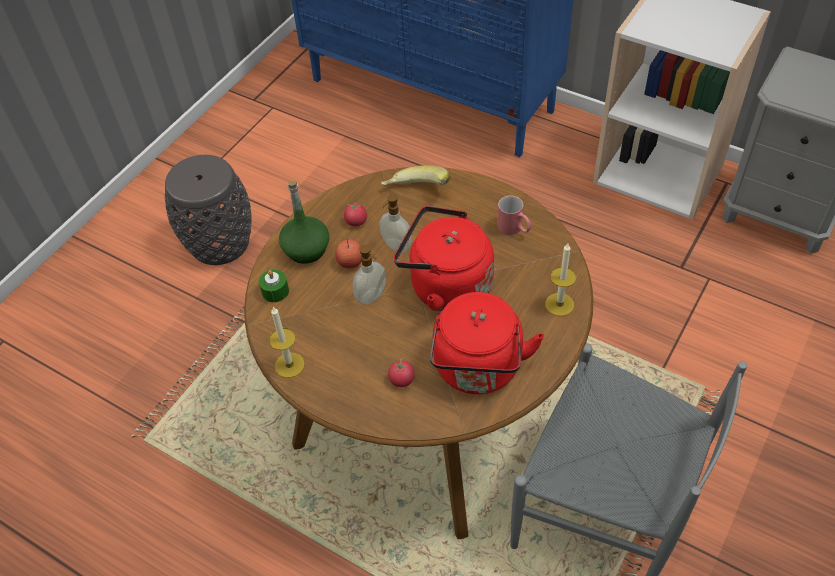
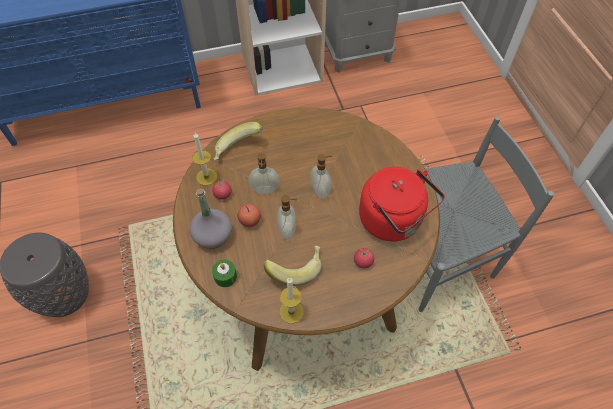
camera: 50 degrees left, 5 degrees up
green bottle [279,181,329,264] -> grey bottle [190,189,232,249]
red kettle [394,206,494,311] -> soap dispenser [310,154,332,198]
red mug [497,196,532,235] -> none
candle [545,243,576,316] -> candle moved to [192,133,217,186]
none -> banana [264,246,322,286]

